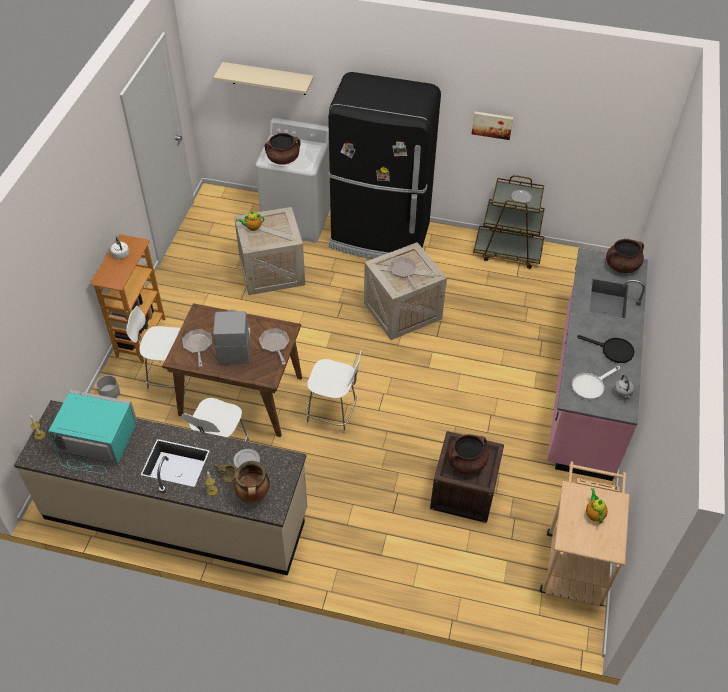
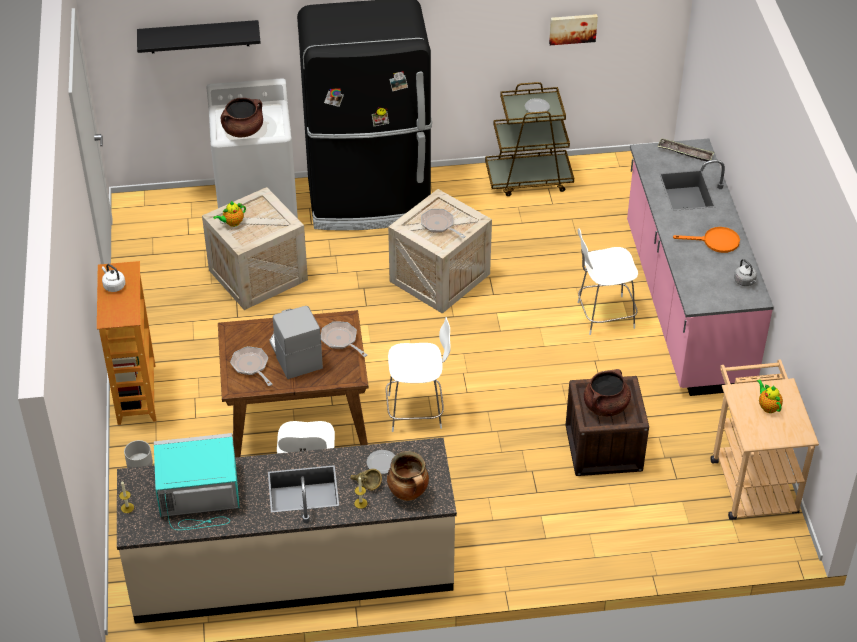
camera: 20 degrees left, 5 degrees down
white stool [126,306,191,397] -> white stool moved to [577,229,638,335]
beige shelf [213,62,314,95] -> black shelf [137,20,261,53]
picture [472,111,513,140] -> picture moved to [549,14,598,45]
white frying pan [572,366,620,400] -> none
black frying pan [577,335,635,363] -> orange frying pan [673,227,740,253]
brown cooking pot [606,239,644,273] -> tray [657,138,714,162]

